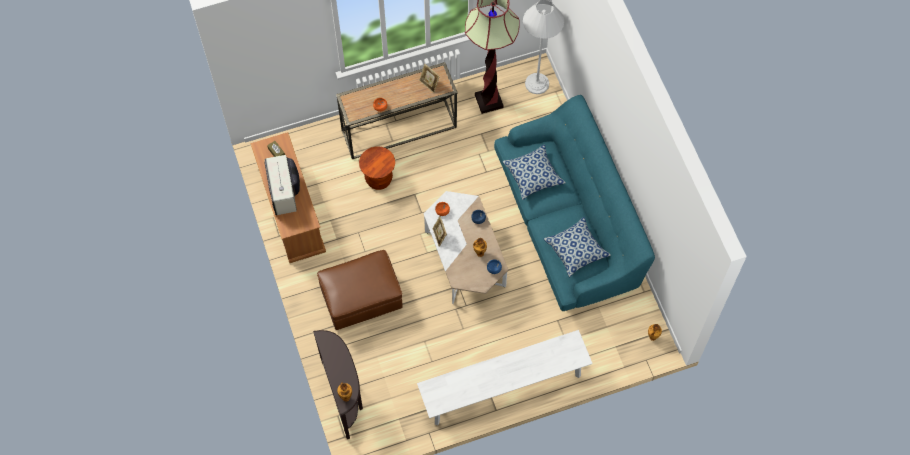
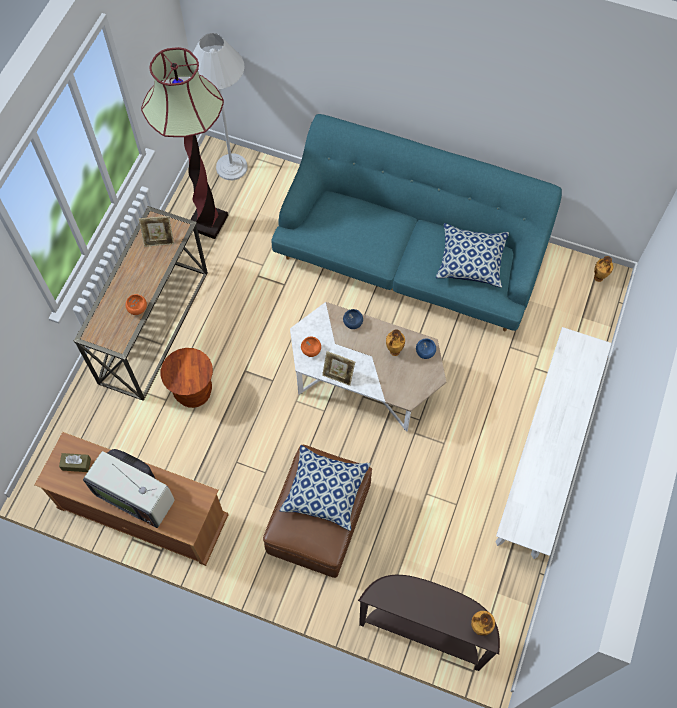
camera: 50 degrees left, 0 degrees up
pillow [502,144,566,200] -> pillow moved to [280,445,370,531]

